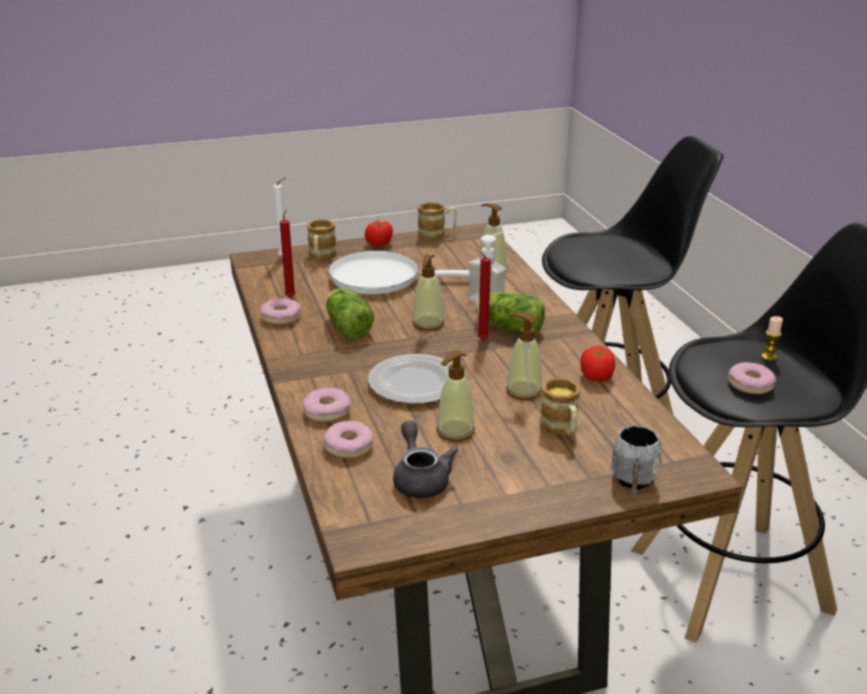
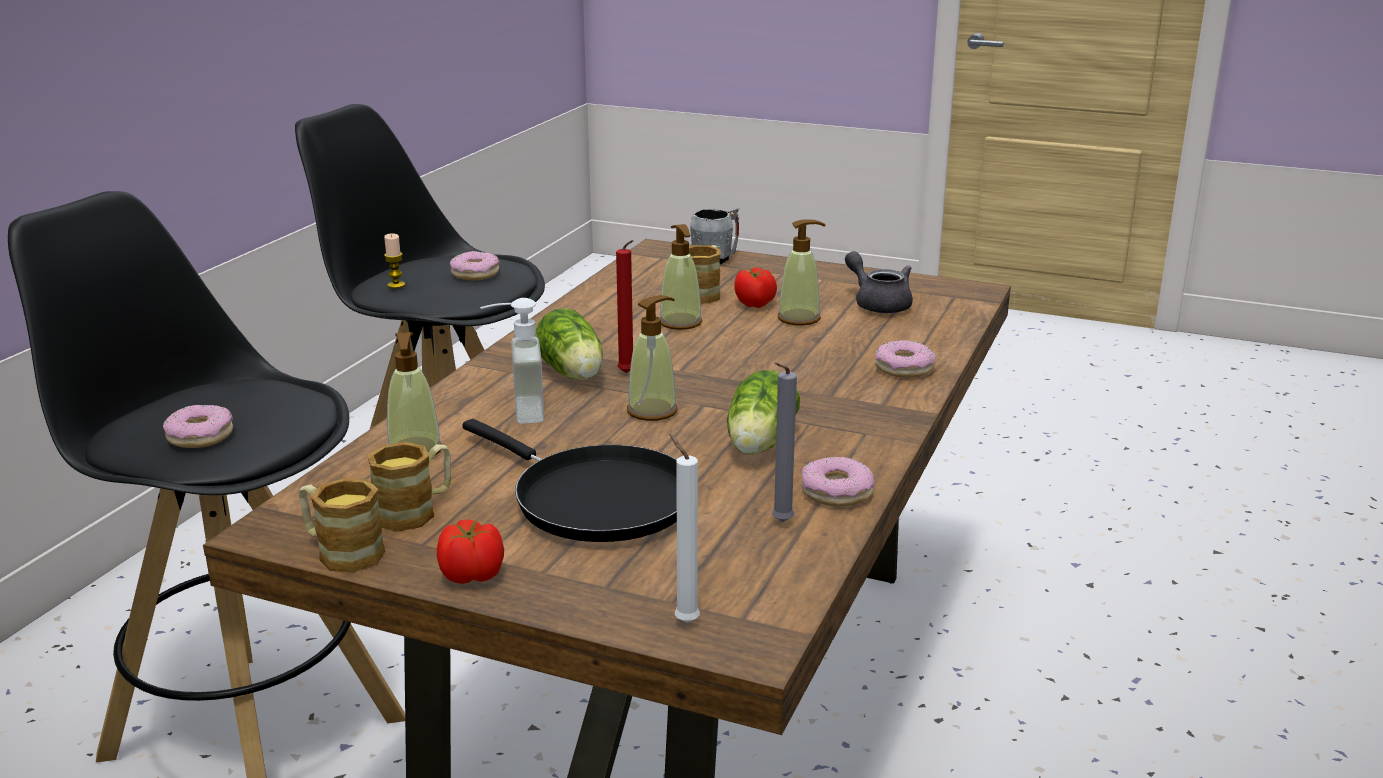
camera: 140 degrees left, 5 degrees down
red candle [280,209,296,298] -> grey candle [772,362,797,522]
mug [307,219,337,260] -> mug moved to [367,442,451,532]
donut [323,421,373,458] -> donut moved to [163,405,233,448]
white frying pan [328,251,469,294] -> black frying pan [462,419,677,542]
plate [368,354,453,404] -> none
grey teapot [393,421,458,498] -> grey teapot turned 120 degrees clockwise [845,251,913,314]
tomato [580,346,615,382] -> tomato moved to [734,267,777,308]

